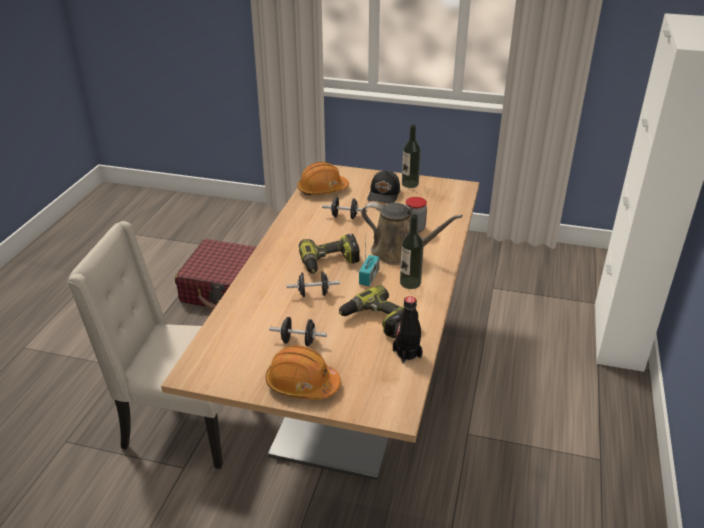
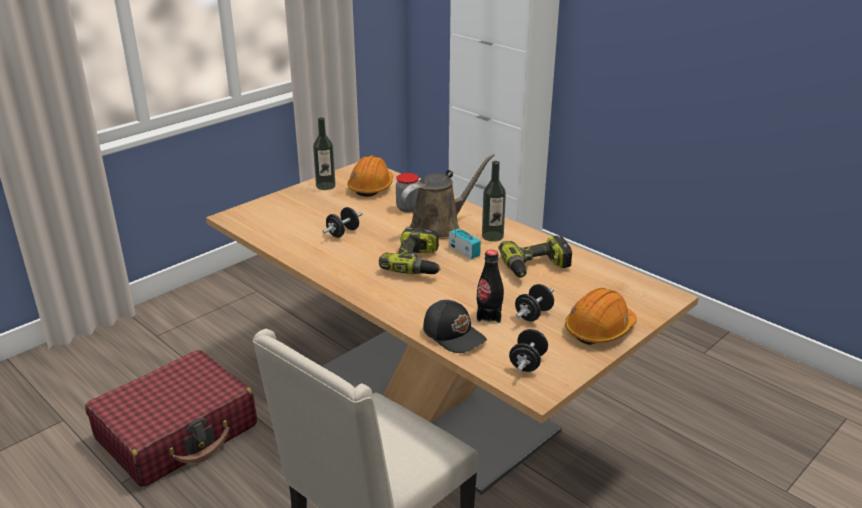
camera: 60 degrees left, 5 degrees down
black dumbbell [286,271,340,297] -> black dumbbell moved to [509,329,548,372]
orange hard hat [297,162,349,195] -> orange hard hat moved to [348,156,393,197]
black cap [367,171,400,204] -> black cap moved to [423,300,487,353]
black bottle [393,296,423,363] -> black bottle moved to [477,250,504,323]

